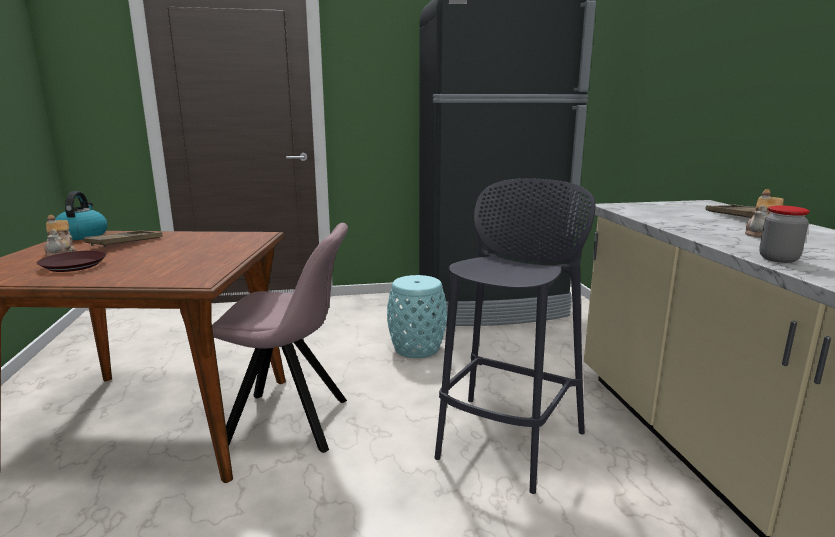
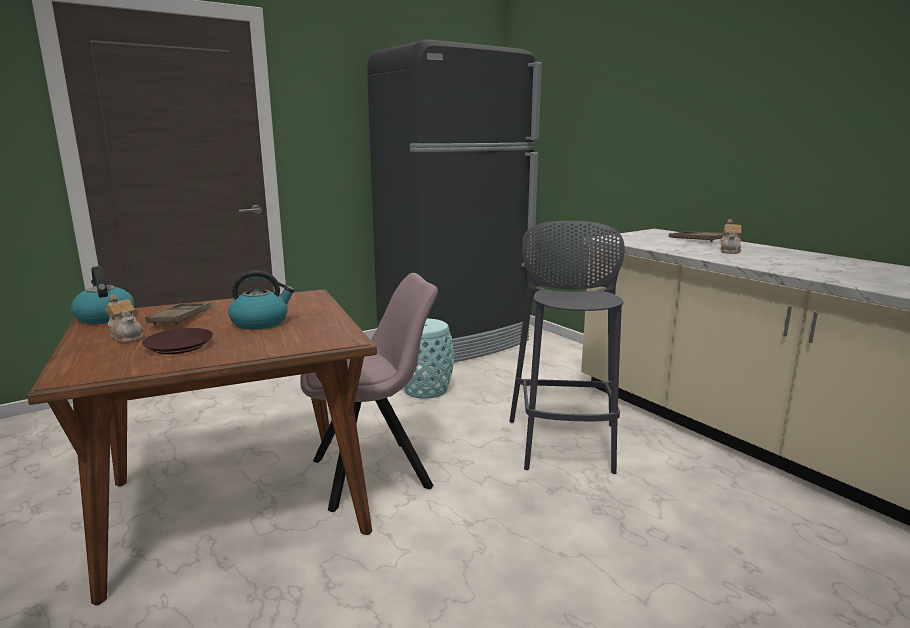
camera: 25 degrees left, 0 degrees up
jar [759,205,810,263] -> none
none -> kettle [228,270,295,330]

